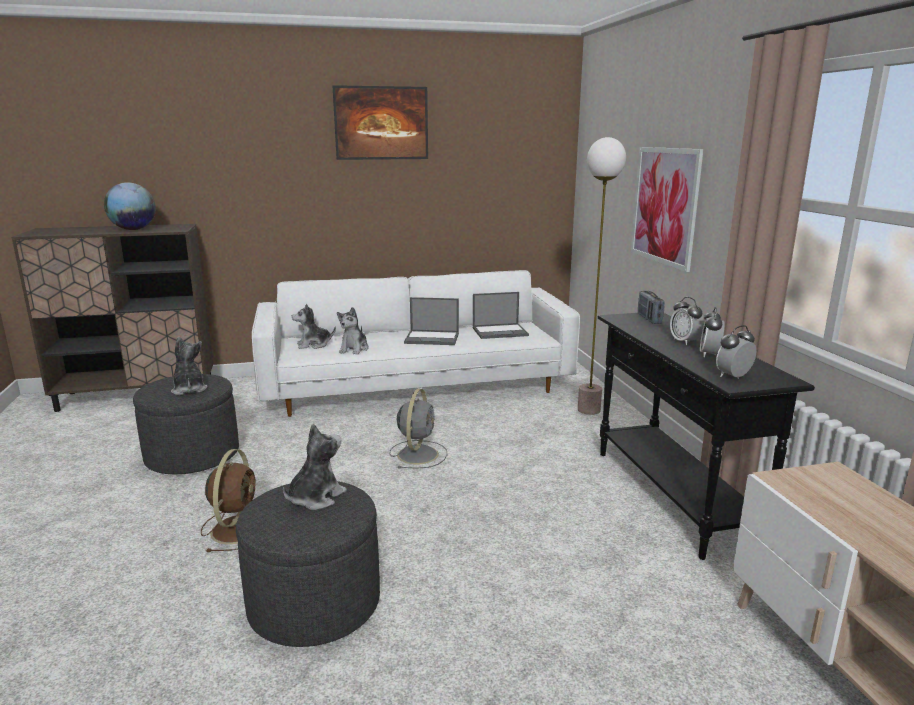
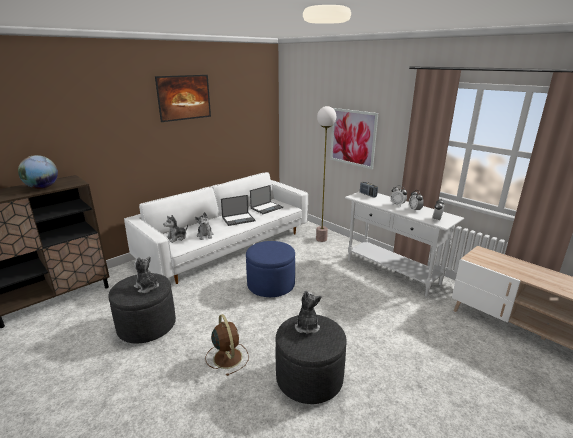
camera: 30 degrees left, 5 degrees up
grey fan [390,389,447,468] -> blue ottoman [246,241,295,297]
black console table [598,313,815,560] -> white console table [345,192,464,297]

